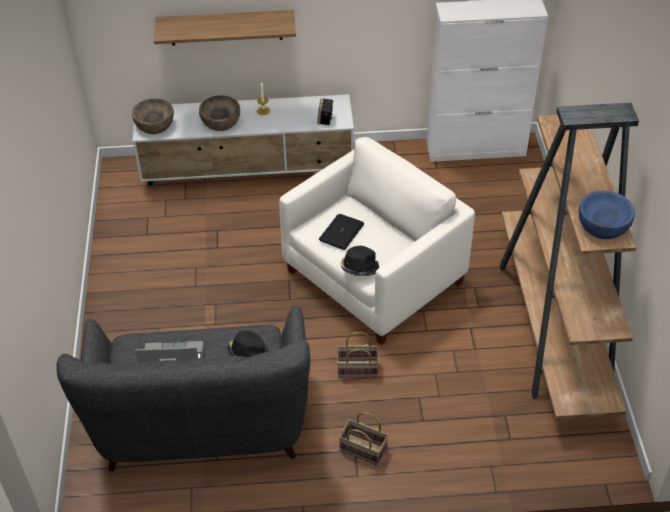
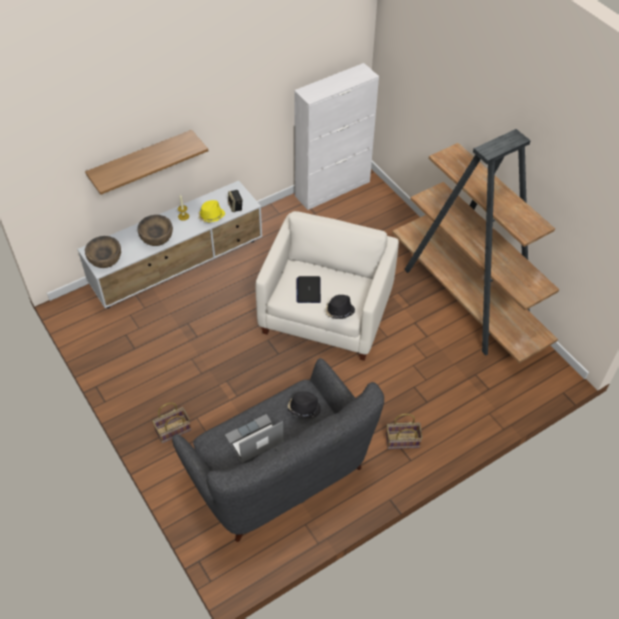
camera: 30 degrees left, 5 degrees up
basket [337,332,379,378] -> basket moved to [152,403,191,443]
blue bowl [579,191,635,239] -> none
none -> yellow hat [198,200,225,222]

